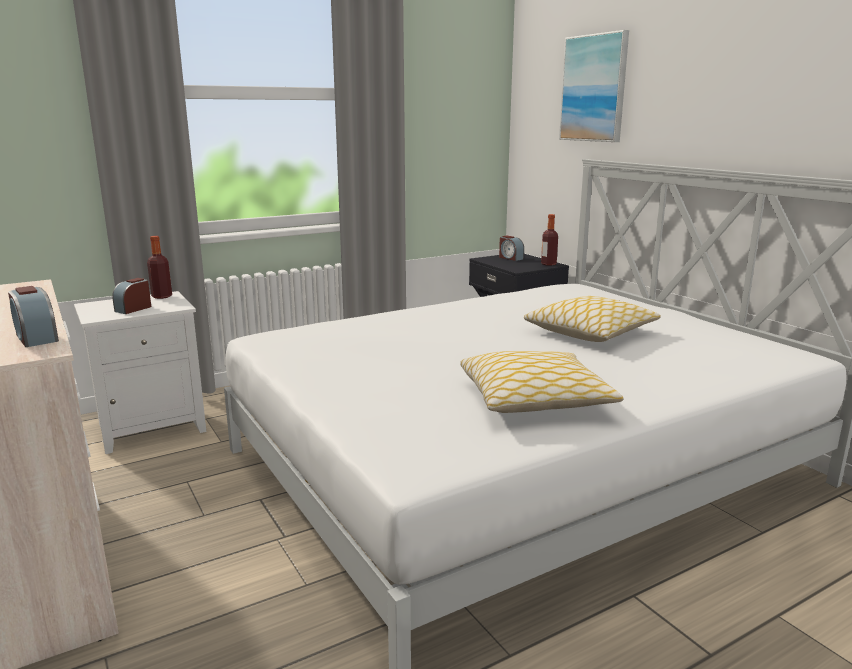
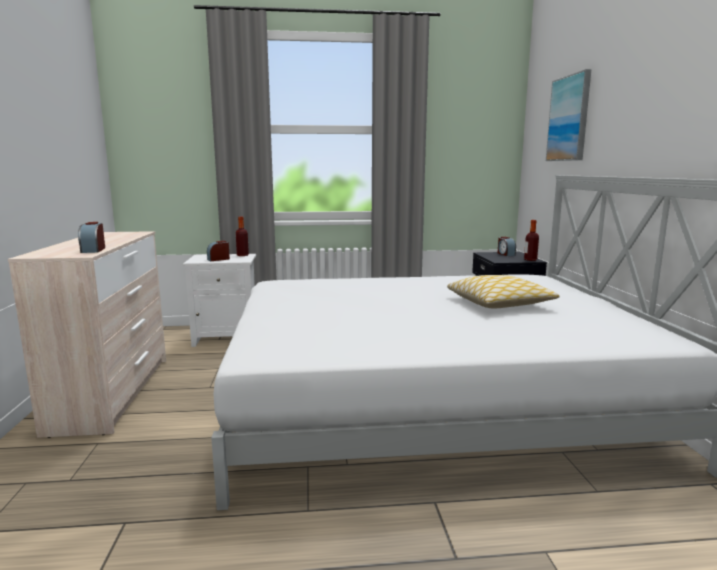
camera: 25 degrees right, 5 degrees down
pillow [460,351,624,413] -> none

